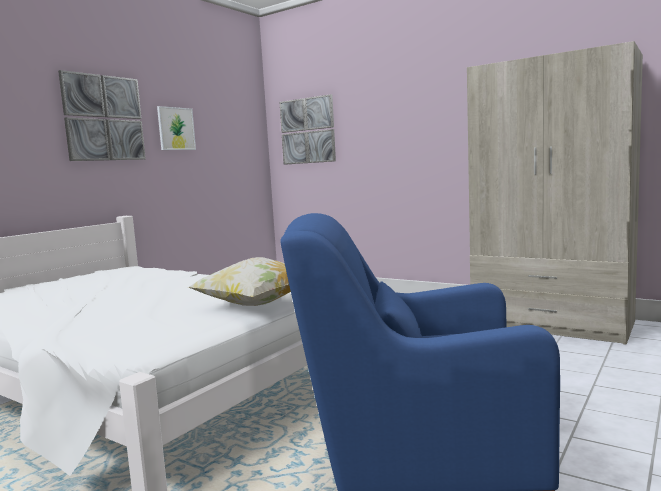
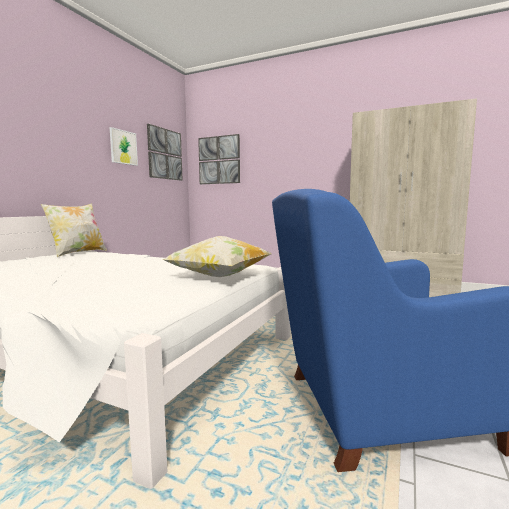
camera: 10 degrees left, 0 degrees up
picture [58,70,146,161] -> picture moved to [147,124,183,181]
none -> pillow [41,203,107,257]

